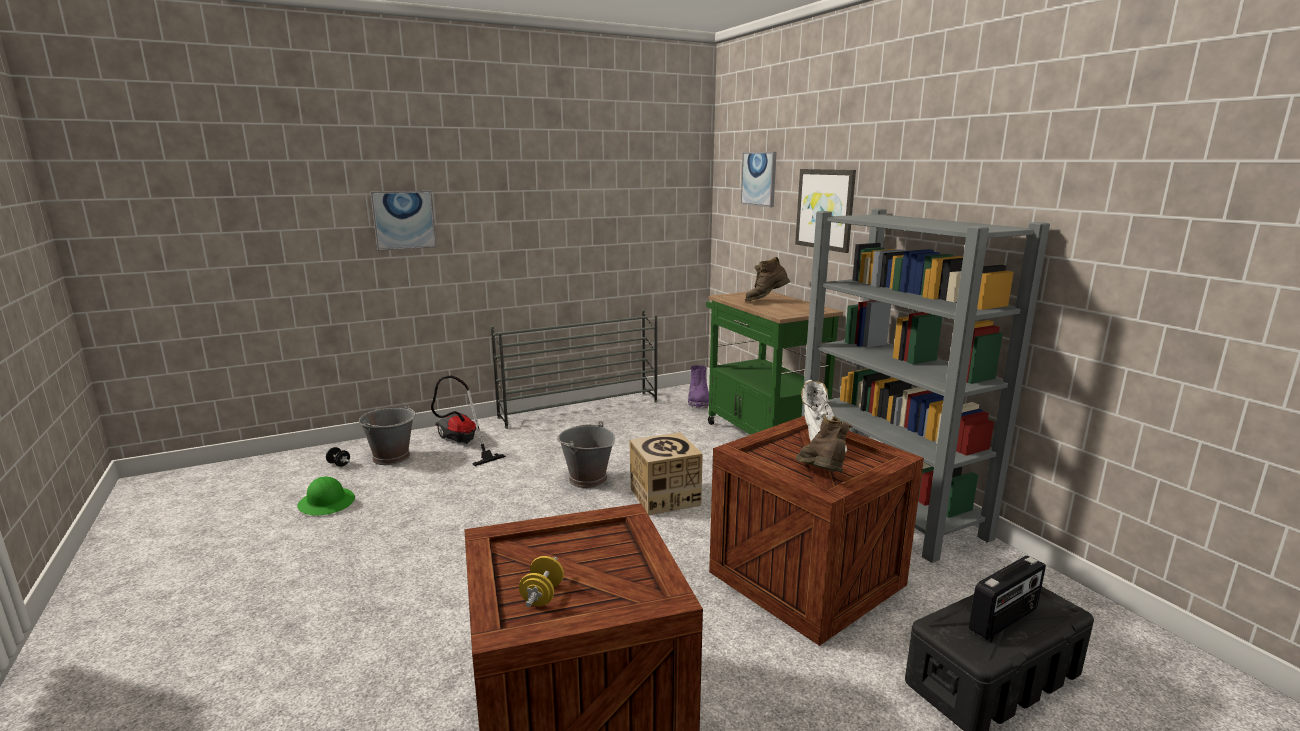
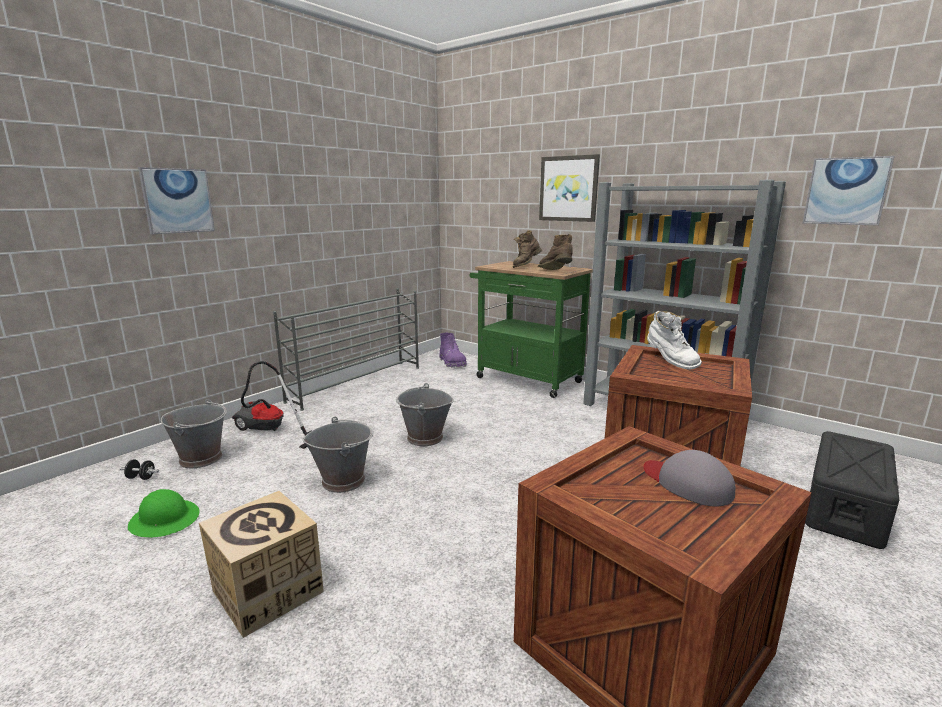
camera: 25 degrees left, 0 degrees up
yellow dumbbell [519,556,564,607] -> none
cardboard box [629,432,703,515] -> cardboard box moved to [199,491,324,638]
picture [741,152,777,207] -> picture moved to [803,156,895,226]
brown boot [796,415,852,473] -> brown boot moved to [538,234,573,270]
radio [969,556,1046,640] -> none
none -> grey bucket [303,417,373,493]
none -> grey cap [644,450,735,507]

